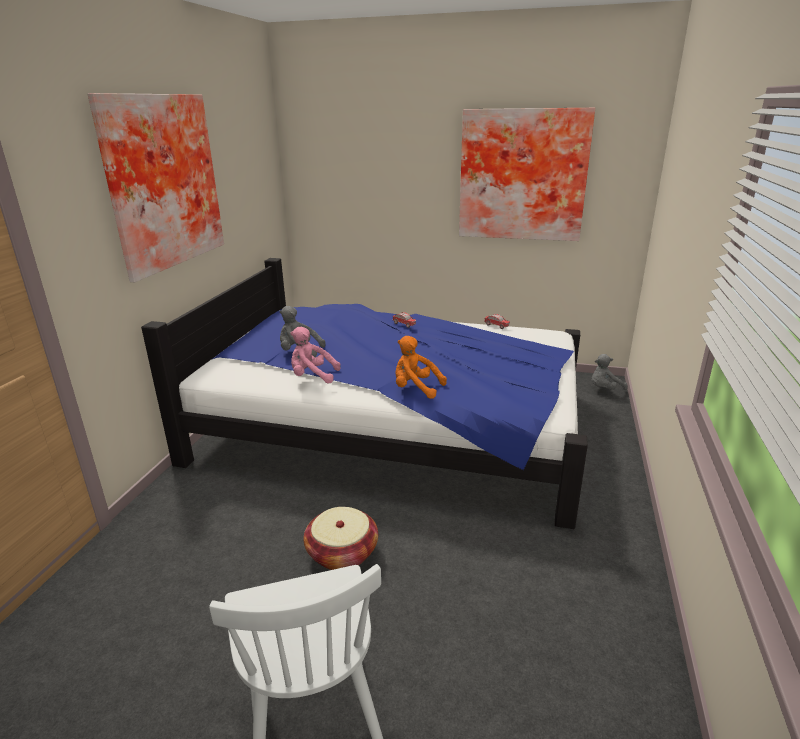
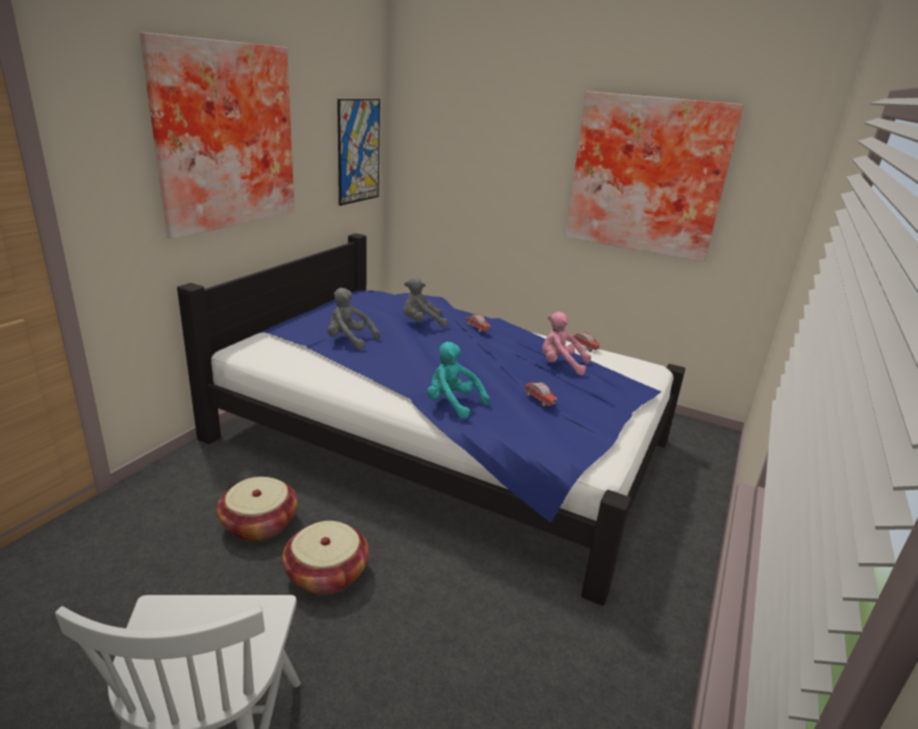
camera: 10 degrees right, 0 degrees up
pink plush toy [290,327,341,383] -> pink plush toy moved to [542,312,591,375]
orange plush toy [395,336,447,399] -> turquoise plush toy [427,342,490,419]
grey plush toy [592,354,628,390] -> grey plush toy moved to [403,277,448,327]
none -> basket [217,477,298,541]
none -> picture [337,99,380,206]
none -> toy car [525,382,557,407]

